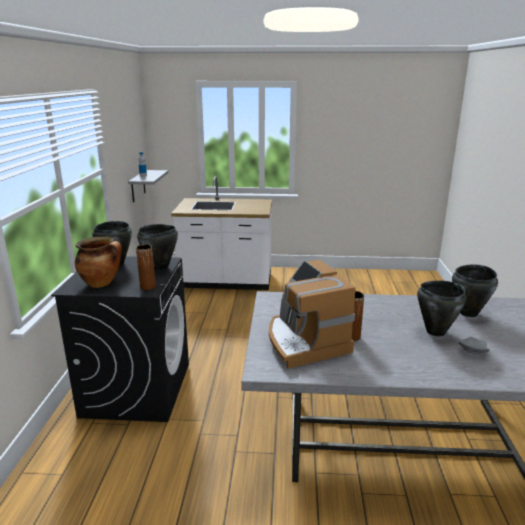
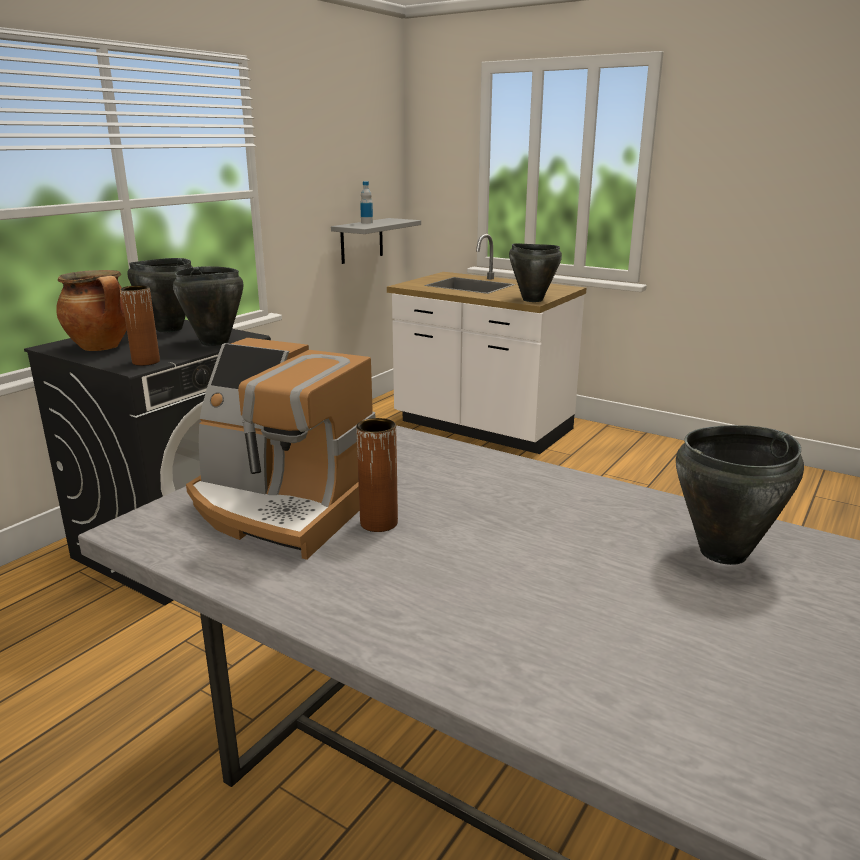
camera: 30 degrees right, 0 degrees up
coffee machine [269,260,356,369] -> coffee machine turned 75 degrees counterclockwise [186,338,375,560]
black cooking pot [417,280,466,336] -> black cooking pot moved to [509,243,562,302]
grey plate [458,337,489,354] -> none

